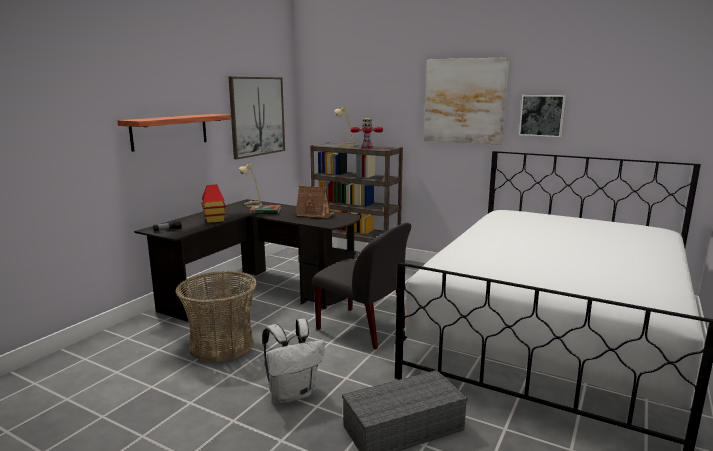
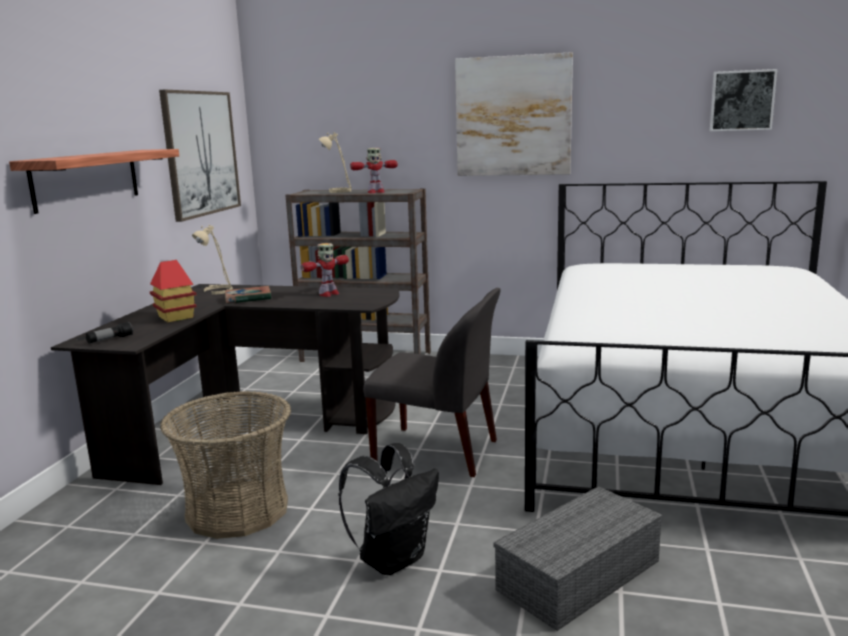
camera: 15 degrees left, 0 degrees up
white backpack [262,319,325,403] -> black backpack [338,443,439,575]
toy house [295,185,334,218] -> toy robot [301,243,349,297]
picture [519,95,566,137] -> picture moved to [710,69,777,131]

